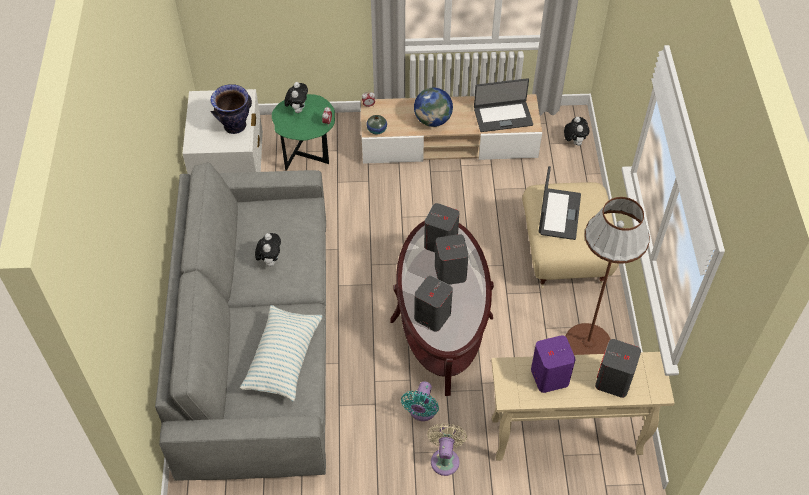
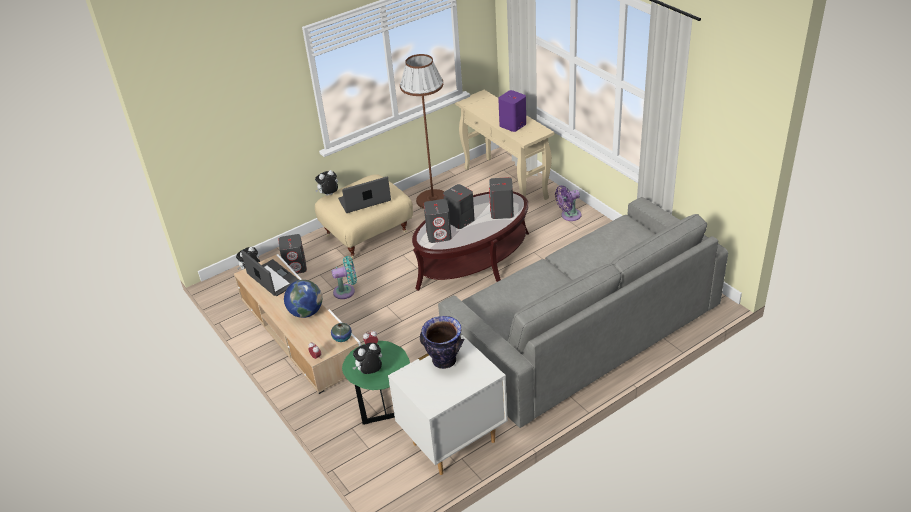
camera: 120 degrees left, 15 degrees down
pillow [240,305,322,402] -> none
plush toy [255,233,281,267] -> plush toy moved to [315,170,338,196]
turquoise fan [401,381,439,421] -> turquoise fan moved to [332,256,357,299]
beige fan [427,423,467,476] -> purple fan [555,186,582,221]
grey speaker [595,339,641,398] -> grey speaker moved to [278,234,307,274]

